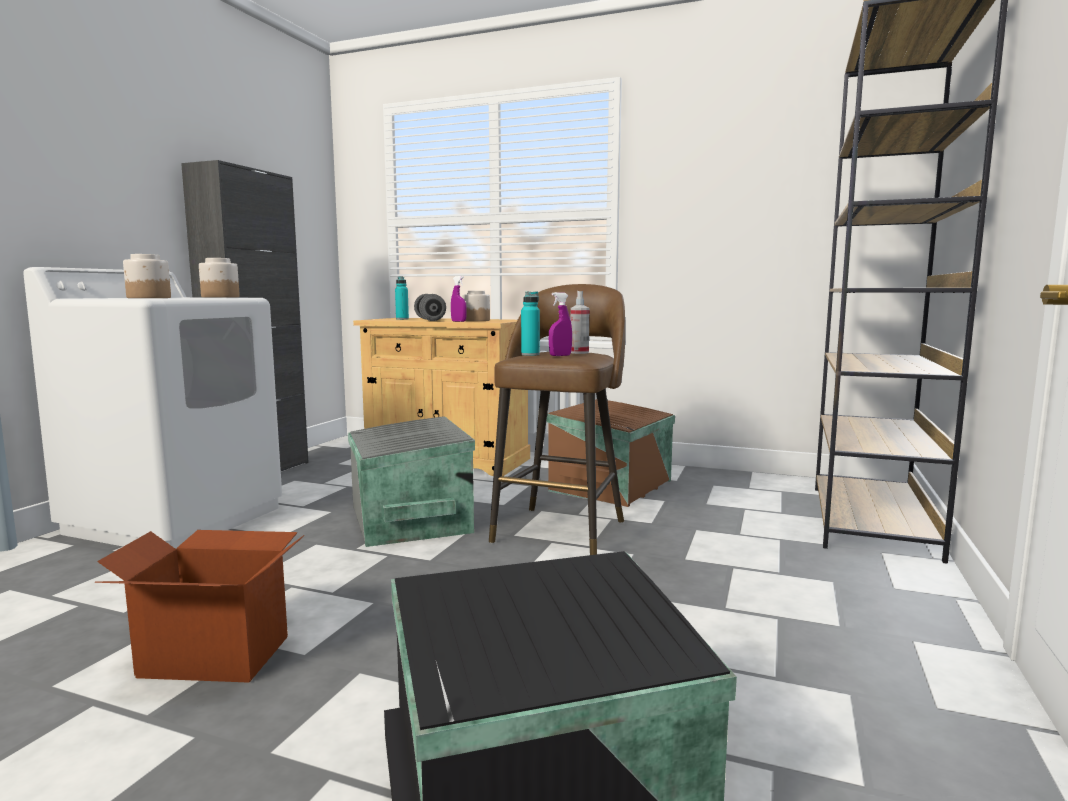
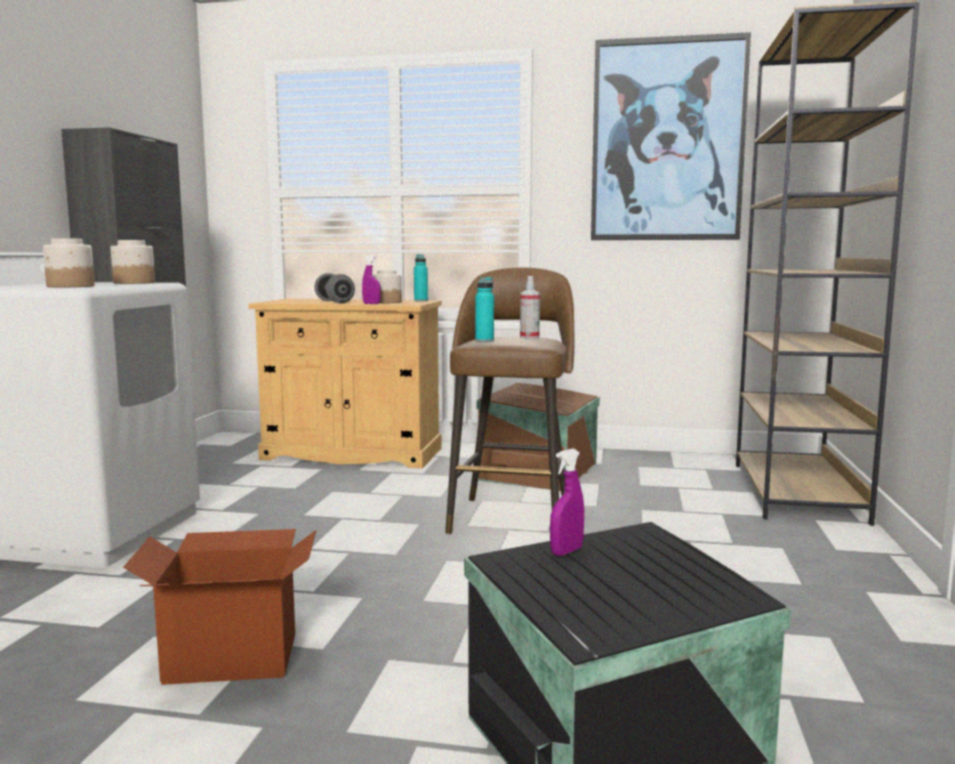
camera: 10 degrees left, 0 degrees up
grey storage box [348,416,475,547] -> none
turquoise bottle [395,276,409,320] -> turquoise bottle moved to [414,254,428,302]
purple spray bottle [549,292,572,356] -> purple spray bottle moved to [550,449,584,556]
none -> picture [591,32,751,240]

